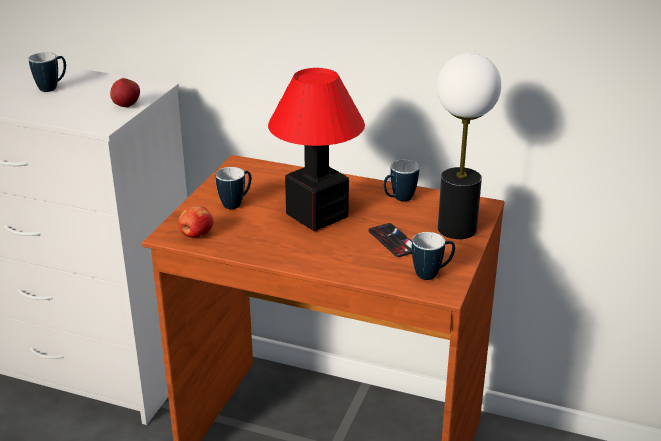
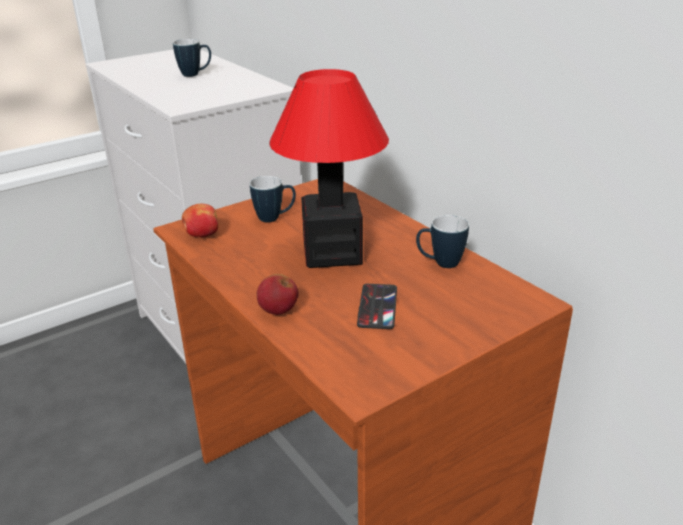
camera: 35 degrees right, 0 degrees up
apple [110,78,140,107] -> apple moved to [257,274,299,315]
mug [412,232,455,280] -> none
table lamp [437,53,501,239] -> none

